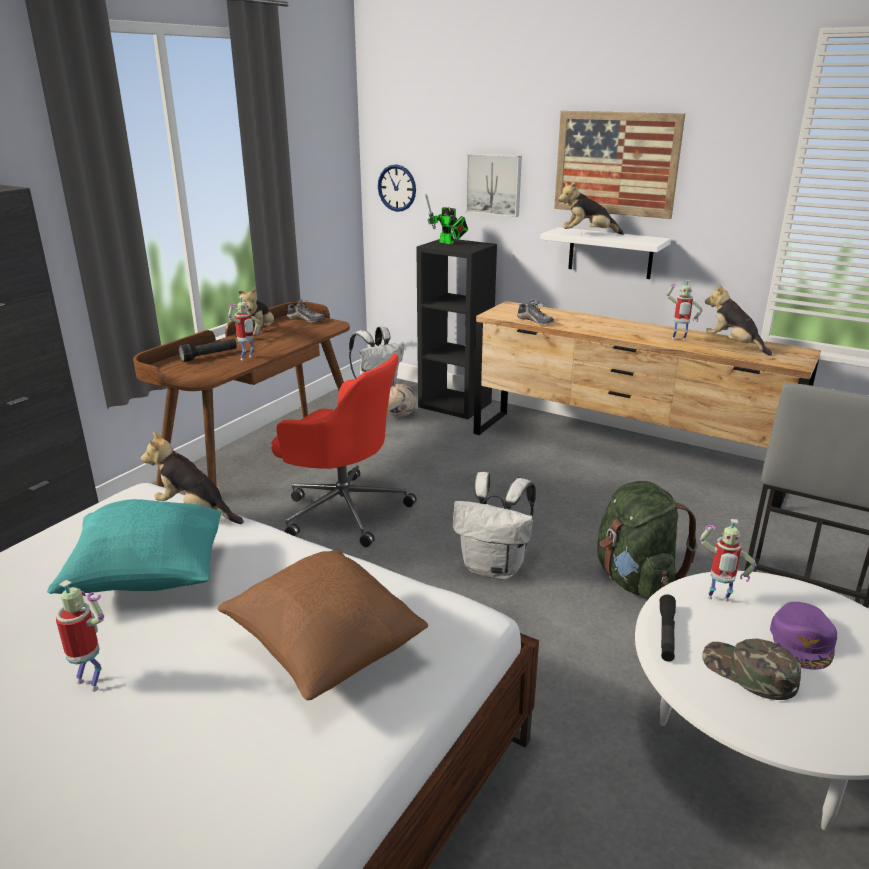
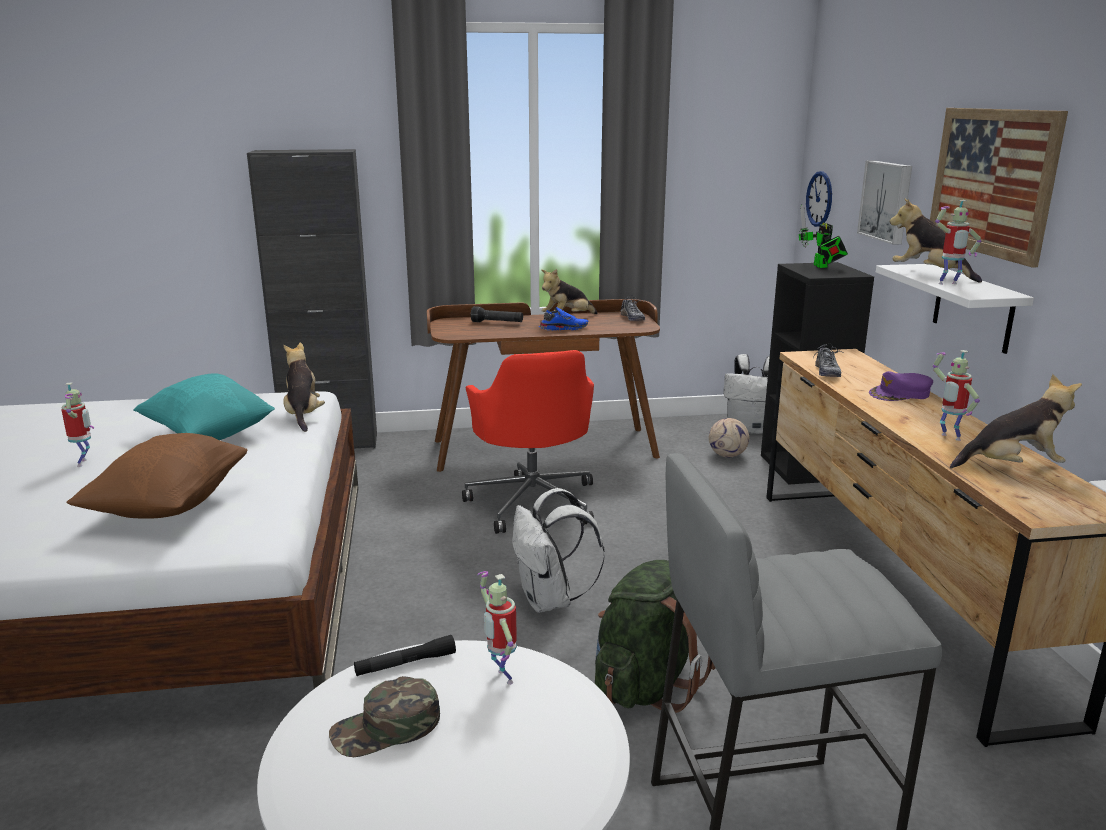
camera: 50 degrees right, 5 degrees down
toy robot [228,296,261,360] -> toy robot moved to [935,200,981,284]
green cap [702,639,801,700] -> green cap turned 120 degrees counterclockwise [329,676,440,757]
plush toy [705,284,772,356] -> plush toy turned 75 degrees clockwise [950,374,1082,468]
purple cap [770,602,837,670] -> purple cap moved to [869,371,933,401]
none -> blue shoe [539,307,588,331]

